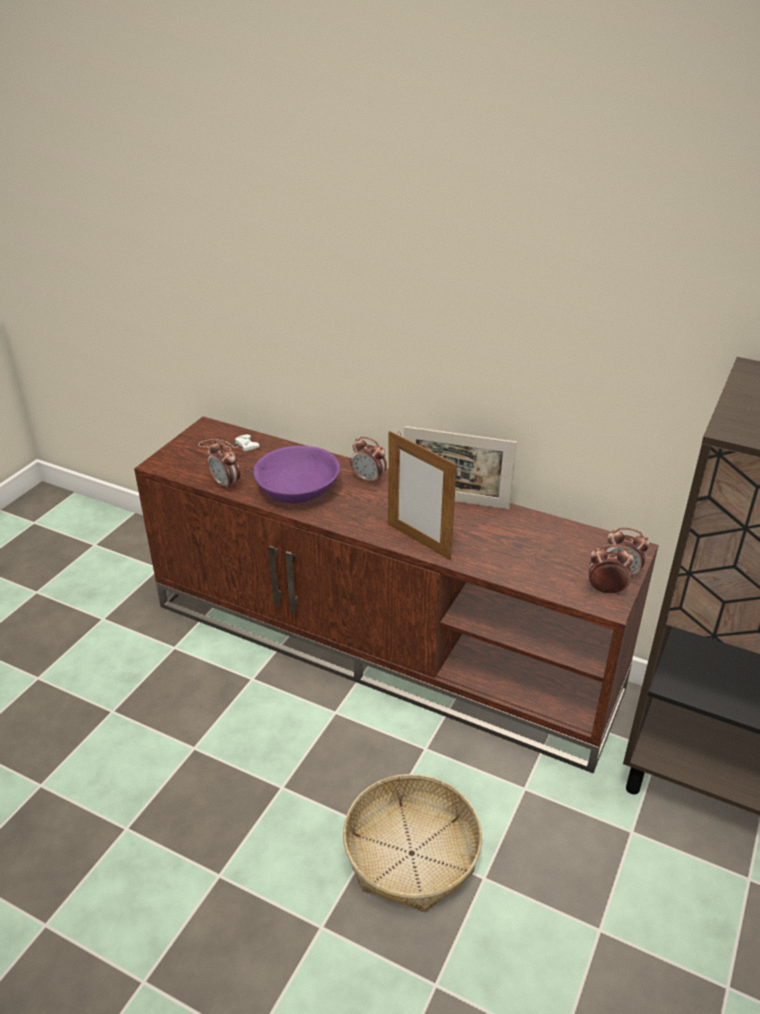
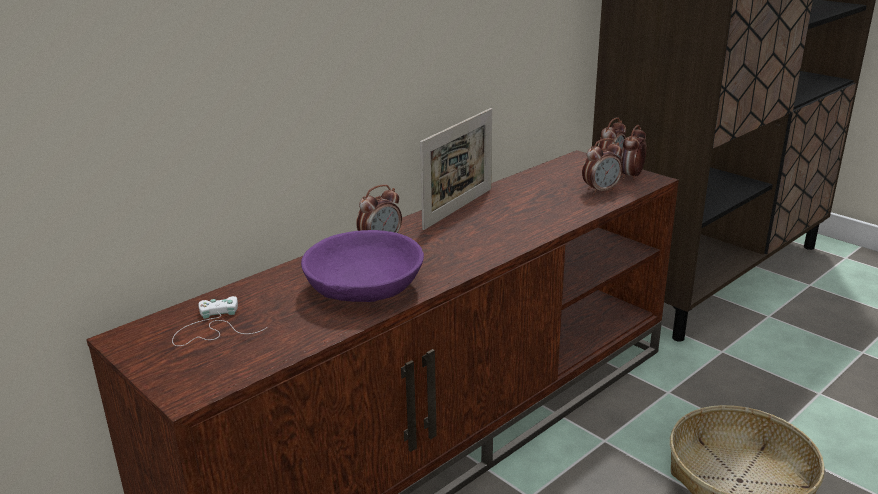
camera: 70 degrees left, 10 degrees down
alarm clock [208,440,240,491] -> alarm clock moved to [582,138,623,195]
picture frame [388,431,457,560] -> none

